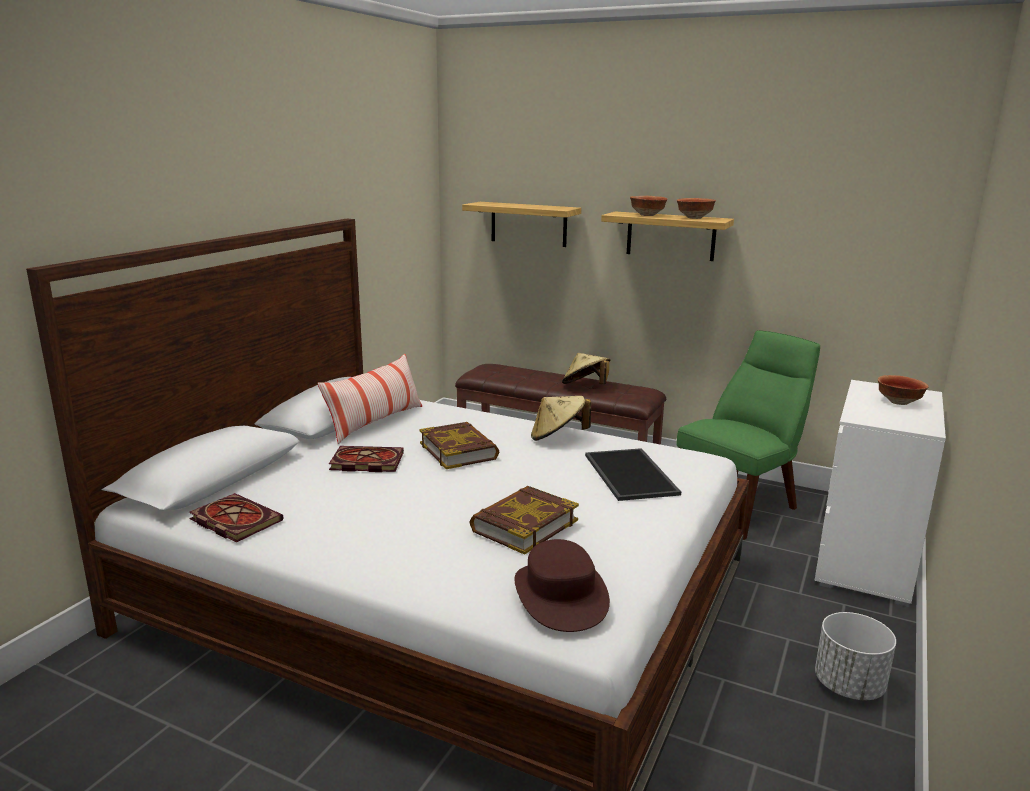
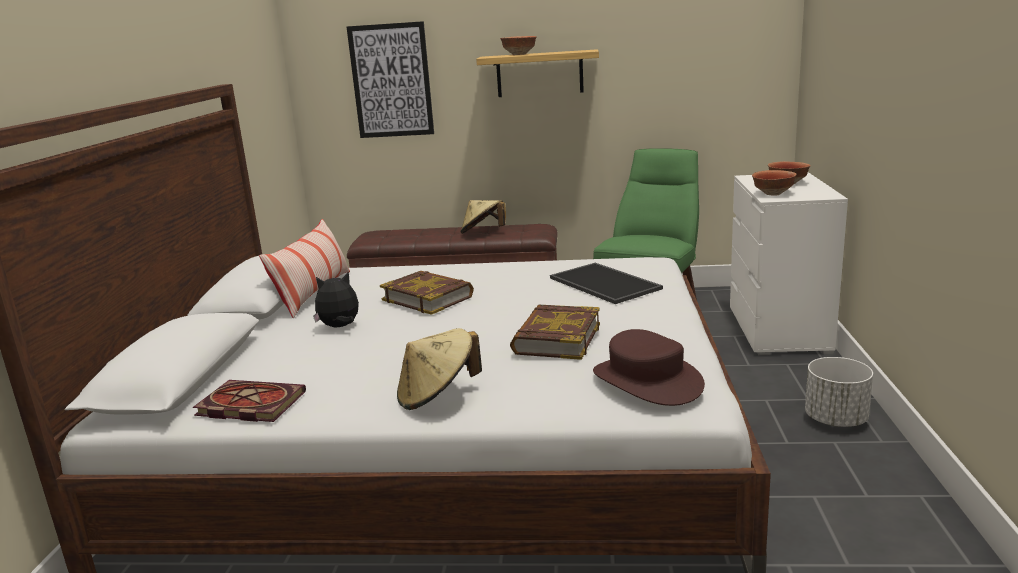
camera: 20 degrees left, 0 degrees up
book [329,446,404,472] -> plush toy [313,272,359,327]
shelf [462,202,581,247] -> picture [347,21,434,138]
beige hat [531,396,591,441] -> beige hat moved to [397,328,482,410]
bowl [677,198,716,219] -> bowl moved to [752,170,797,196]

